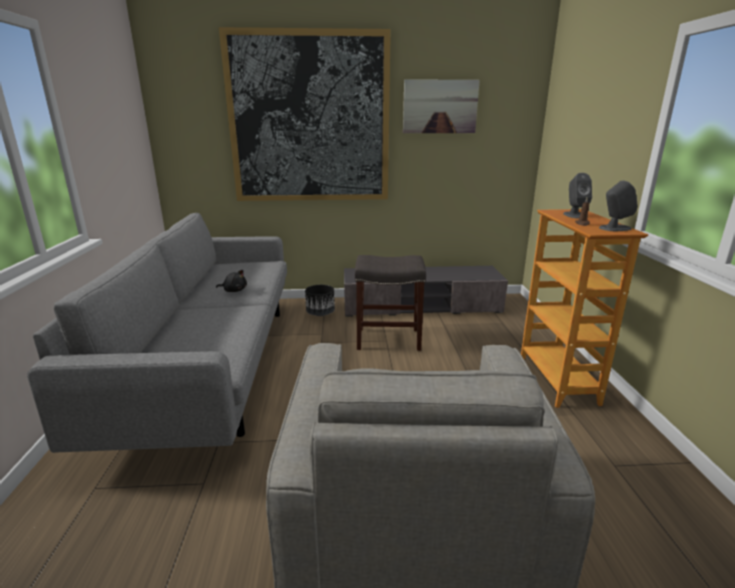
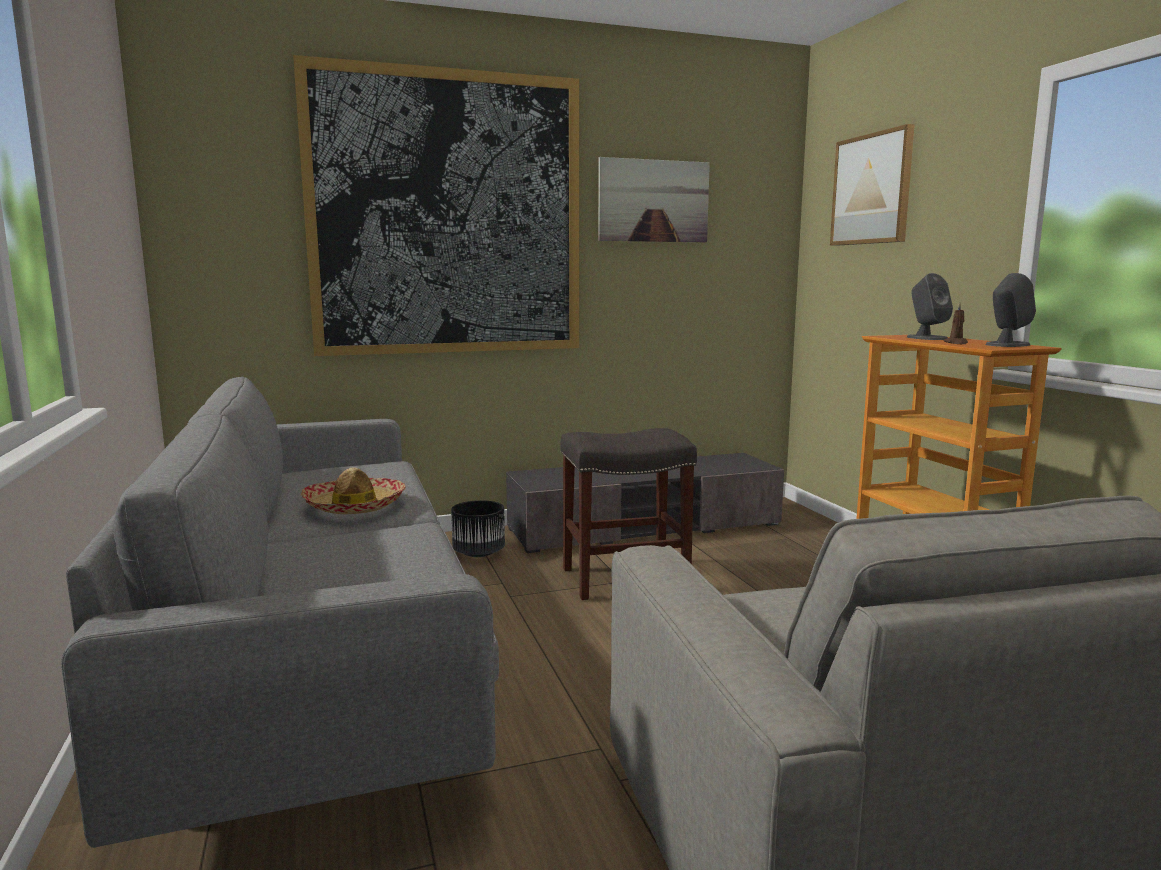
camera: 15 degrees left, 10 degrees down
black plush toy [216,270,247,292] -> hat [301,468,406,514]
none -> picture [830,124,915,246]

